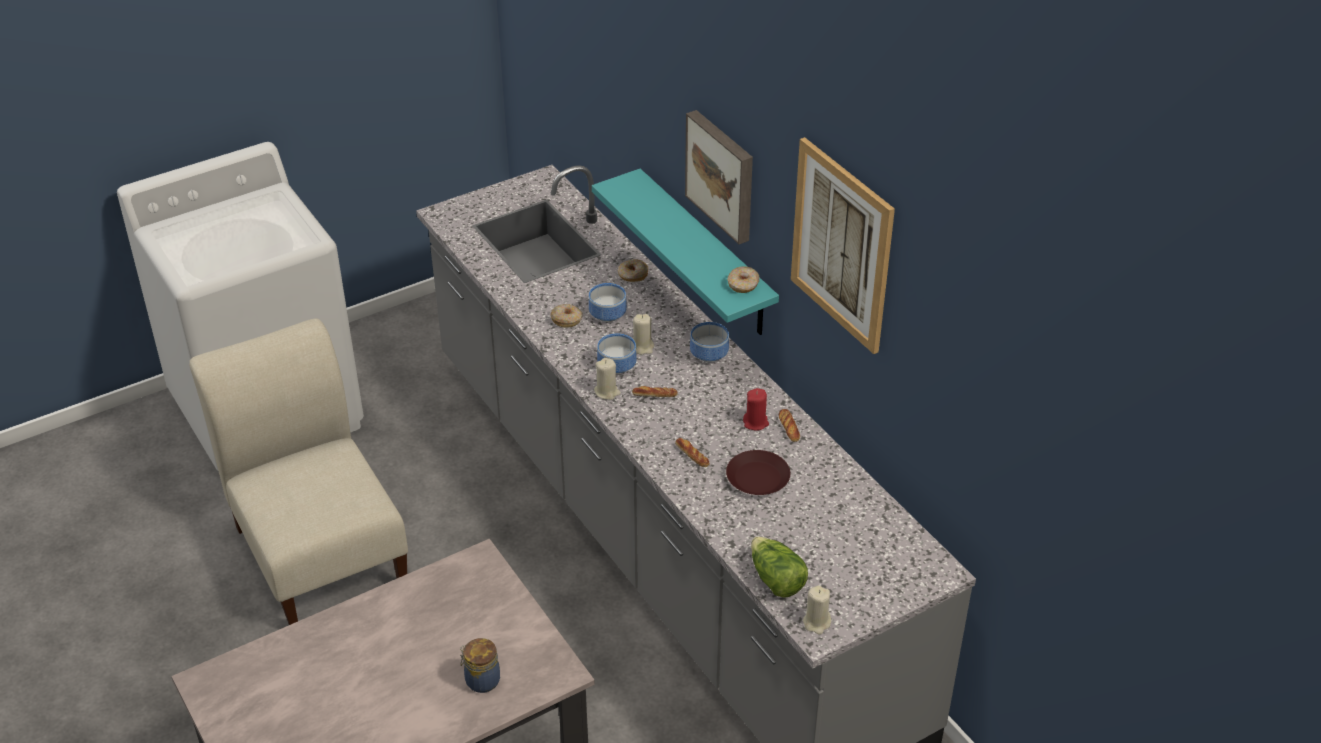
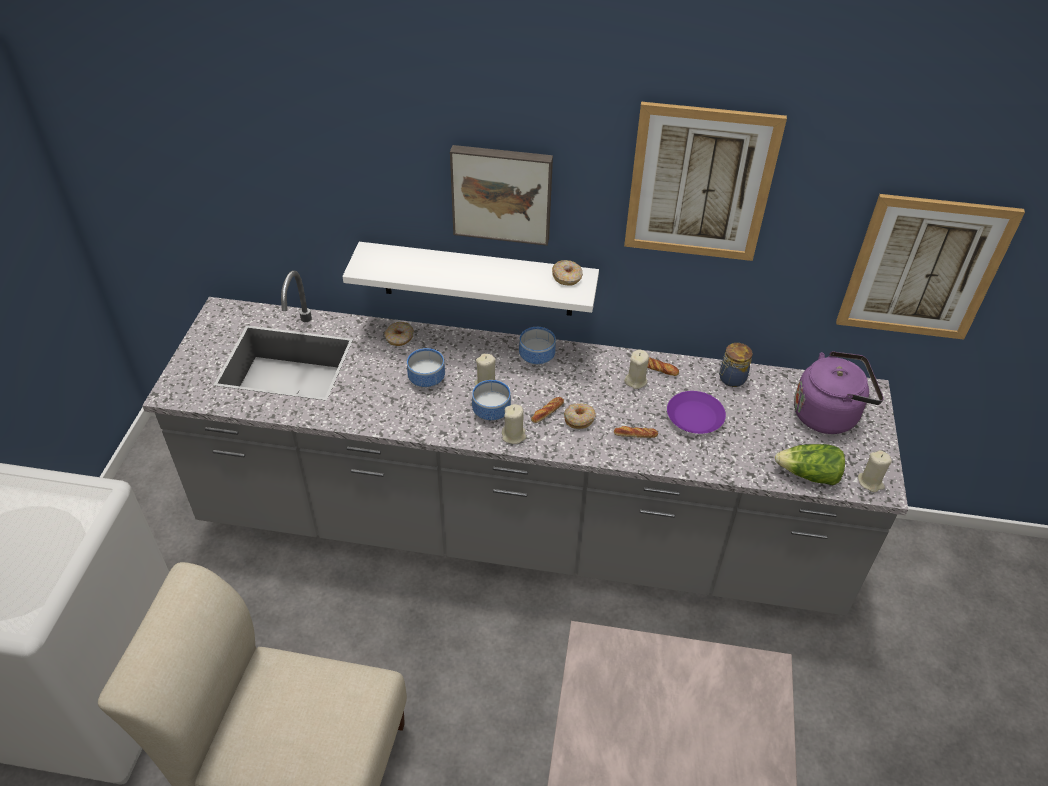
camera: 50 degrees left, 5 degrees up
jar [460,638,500,693] -> jar moved to [719,343,753,387]
donut [550,304,583,328] -> donut moved to [564,404,596,429]
turquoise shelf [592,169,779,335] -> white shelf [342,242,599,316]
brown plate [726,450,790,495] -> purple plate [667,391,726,434]
red candle [743,388,769,431] -> beige candle [624,349,649,389]
none -> purple kettle [794,351,884,434]
none -> picture [836,194,1025,340]

